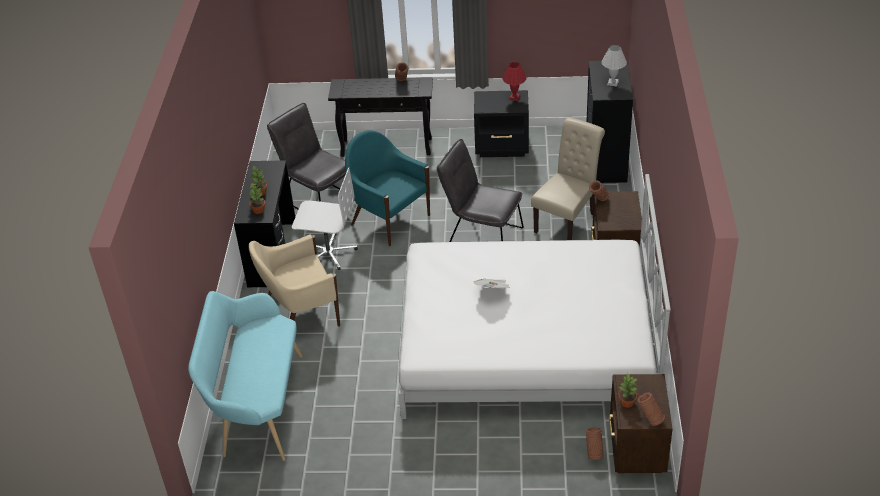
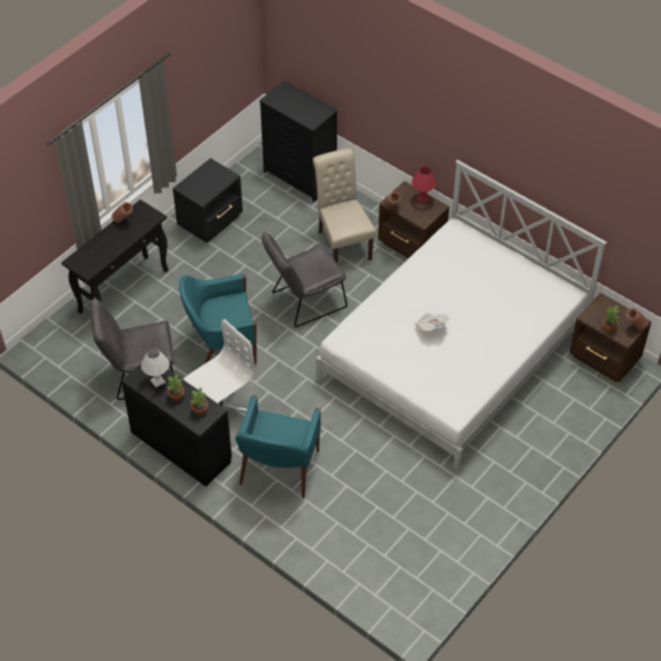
camera: 55 degrees left, 10 degrees up
turquoise bench [188,291,302,461] -> none
beige armchair [249,234,340,327] -> turquoise armchair [235,395,321,499]
red table lamp [503,62,526,101] -> red table lamp moved to [412,167,437,204]
brown vase [586,428,604,460] -> none
white table lamp [602,45,627,86] -> white table lamp moved to [141,348,169,387]

